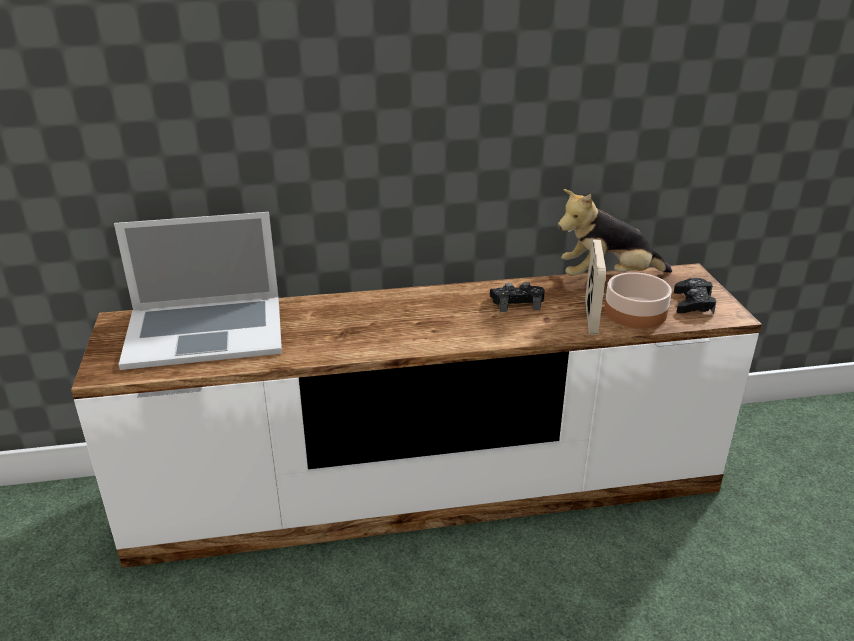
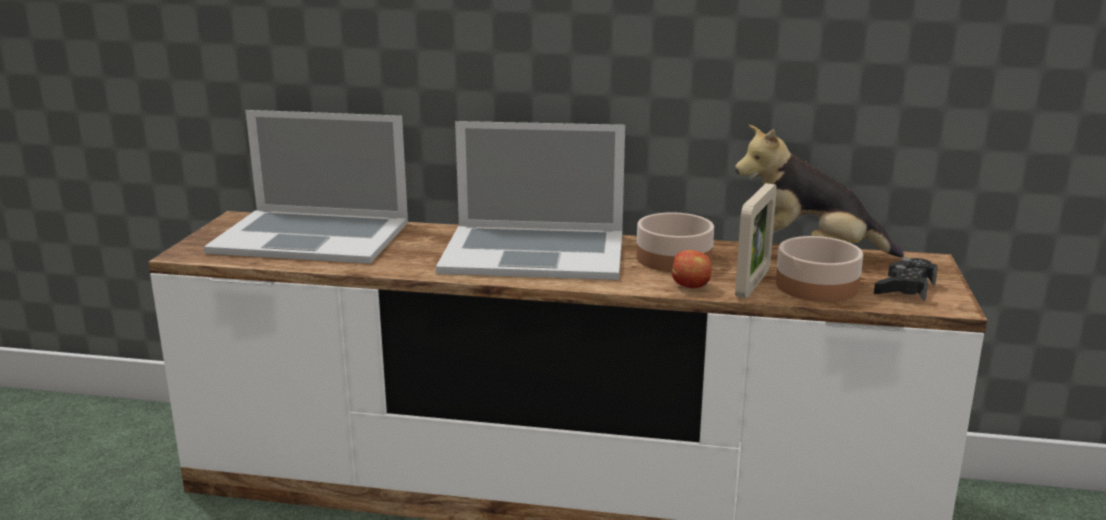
camera: 20 degrees right, 10 degrees down
black game controller [490,282,545,312] -> bowl [636,212,714,272]
none -> laptop [436,121,625,280]
none -> apple [672,250,712,288]

